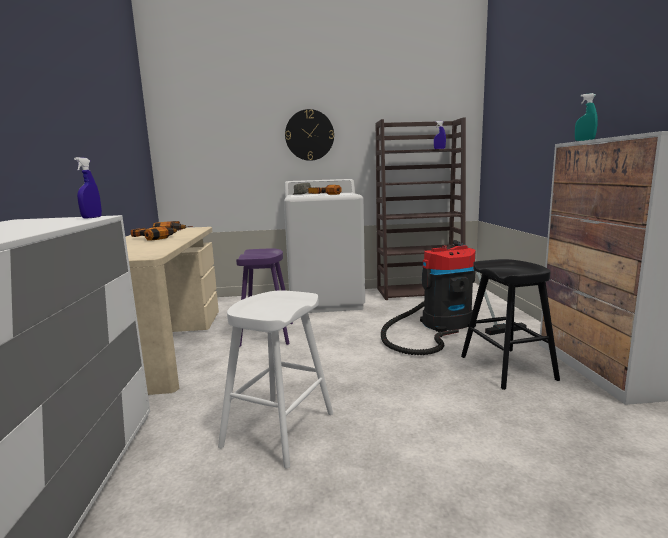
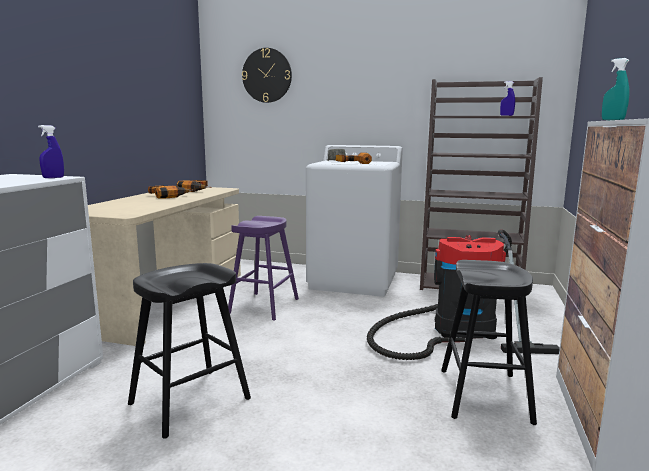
camera: 20 degrees right, 0 degrees up
white stool [218,290,333,469] -> black stool [128,263,251,439]
wall clock [285,109,334,161] -> wall clock moved to [242,48,292,103]

